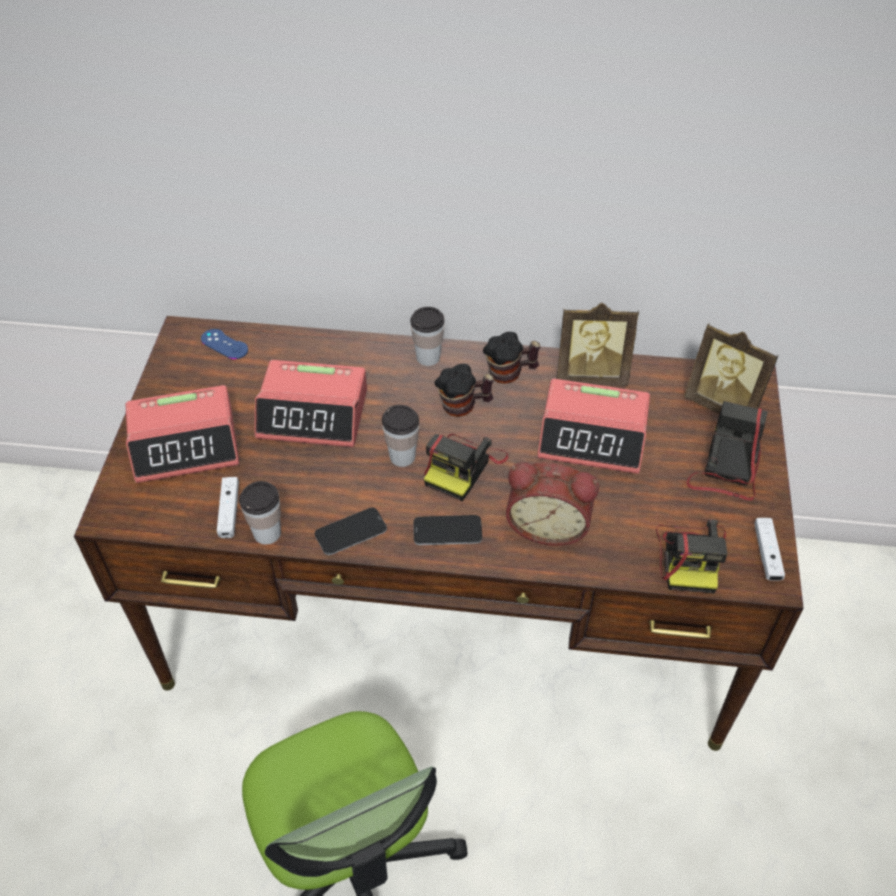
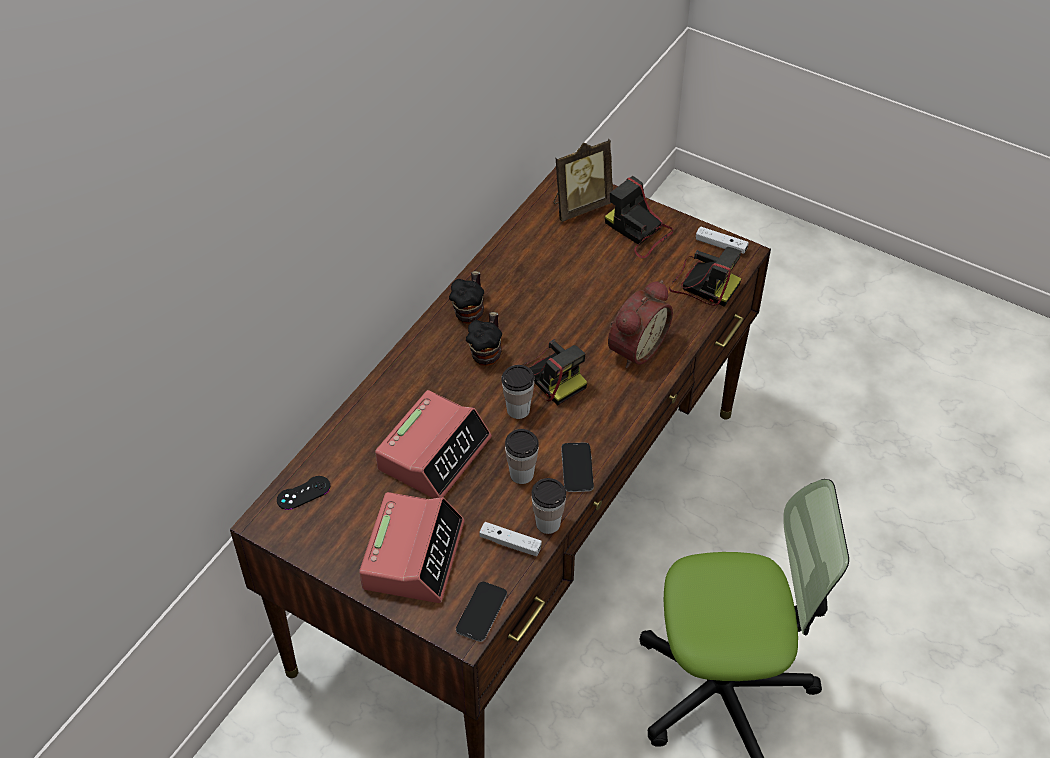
camera: 65 degrees left, 0 degrees up
blue game controller [201,329,248,359] -> black game controller [277,476,330,510]
cup [410,307,445,366] -> cup moved to [505,429,539,484]
phone [413,515,482,545] -> phone moved to [456,582,507,642]
alarm clock [537,379,650,474] -> none
picture frame [557,303,639,386] -> none

